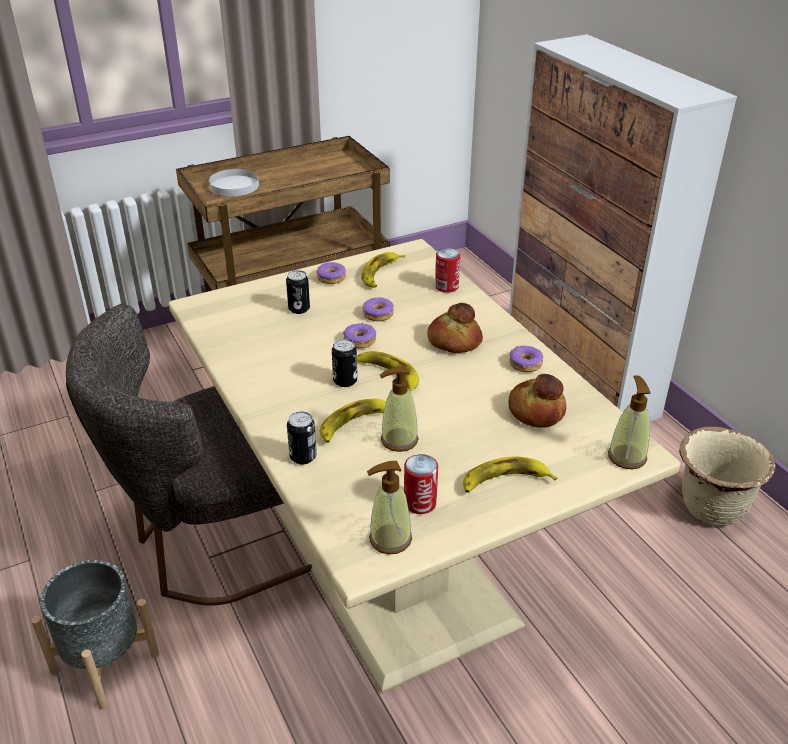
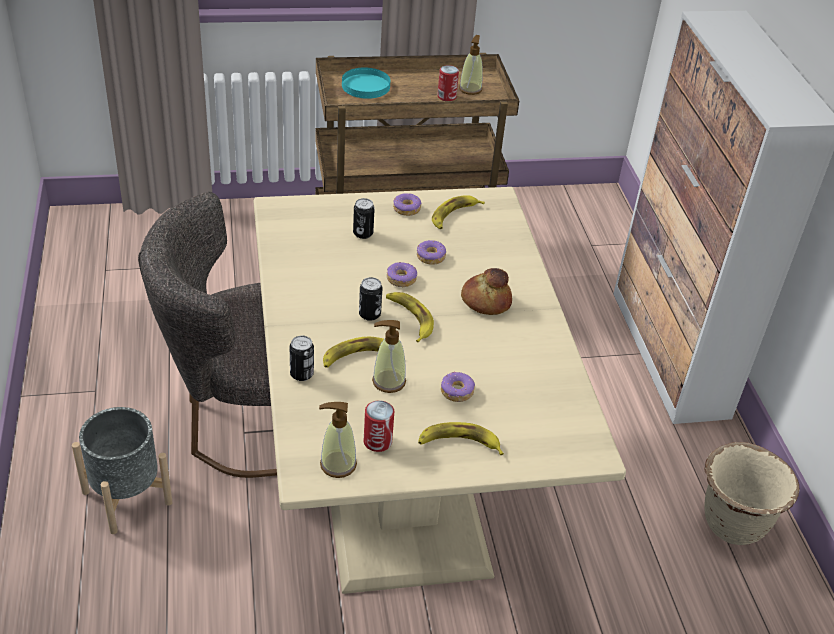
camera: 15 degrees right, 5 degrees up
white plate [209,169,259,197] -> turquoise plate [342,67,390,99]
can [435,248,460,293] -> can moved to [437,65,459,101]
bread [508,374,567,428] -> none
donut [509,346,543,372] -> donut moved to [441,371,475,402]
soap dispenser [608,376,650,469] -> soap dispenser moved to [459,35,483,95]

